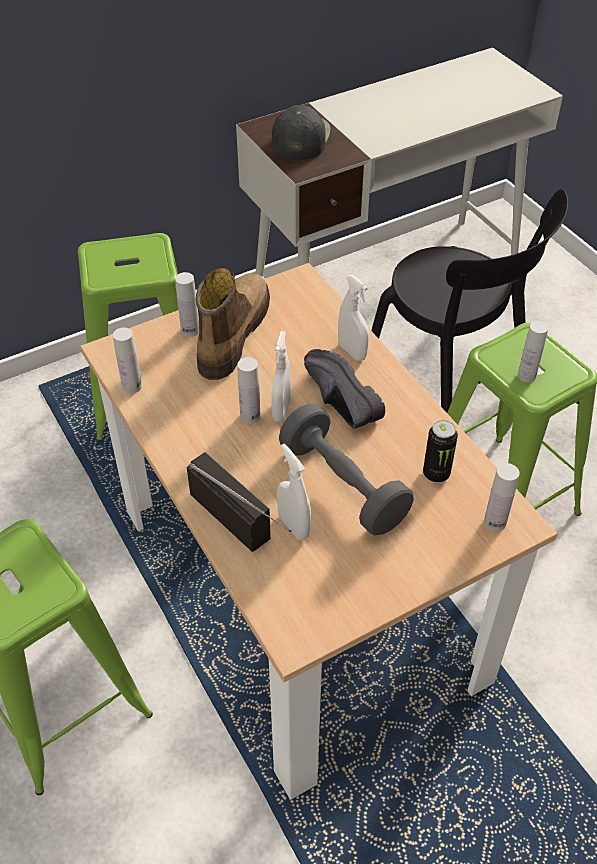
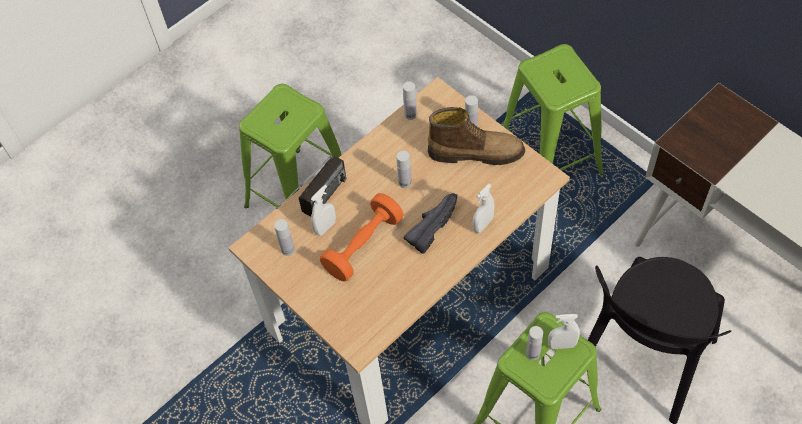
camera: 80 degrees right, 10 degrees up
black cap [272,105,330,160] -> none
white spray bottle [272,331,291,422] -> white spray bottle moved to [548,314,580,349]
grey dumbbell [279,404,414,536] -> orange dumbbell [320,193,403,281]
can [423,420,458,483] -> none
white bottle [484,463,520,531] -> white bottle moved to [274,219,295,256]

